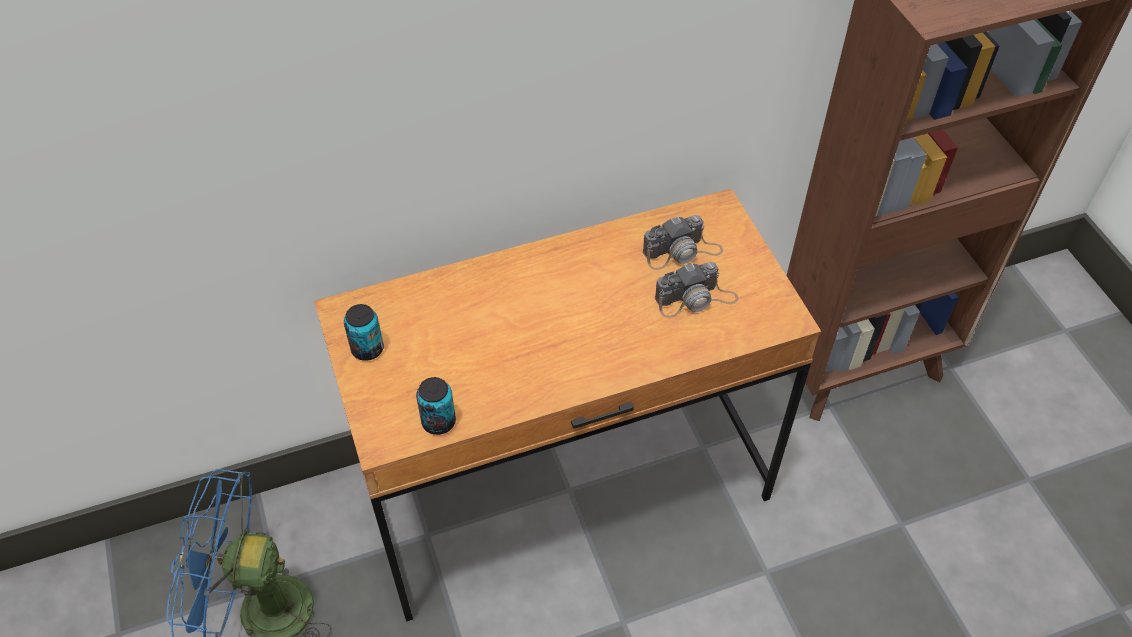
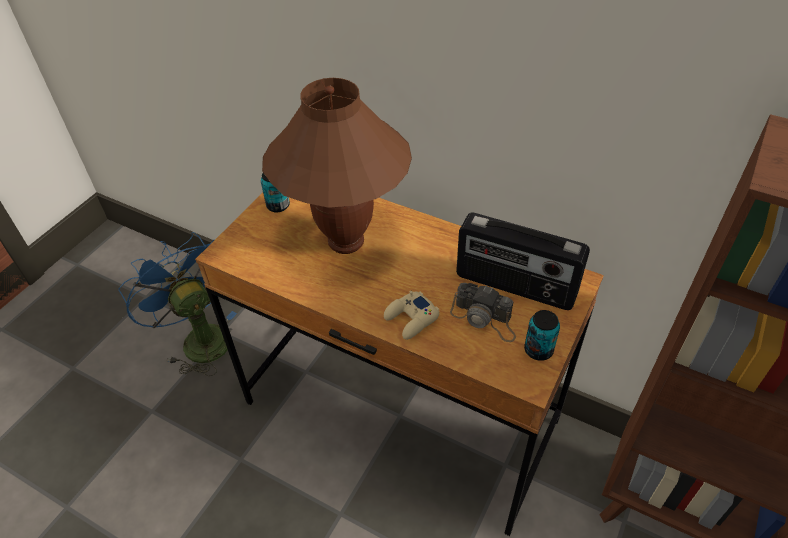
camera: 50 degrees right, 5 degrees down
can [416,377,456,435] -> can moved to [524,310,560,361]
camera [643,215,723,270] -> radio [456,212,590,310]
none -> brown table lamp [262,78,412,254]
none -> beige game controller [384,291,439,340]

